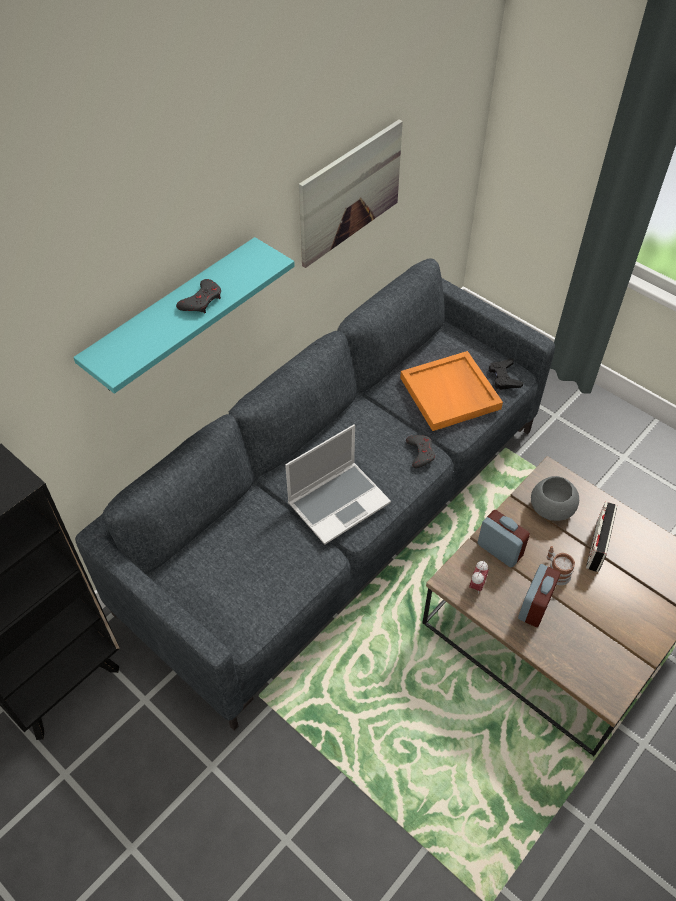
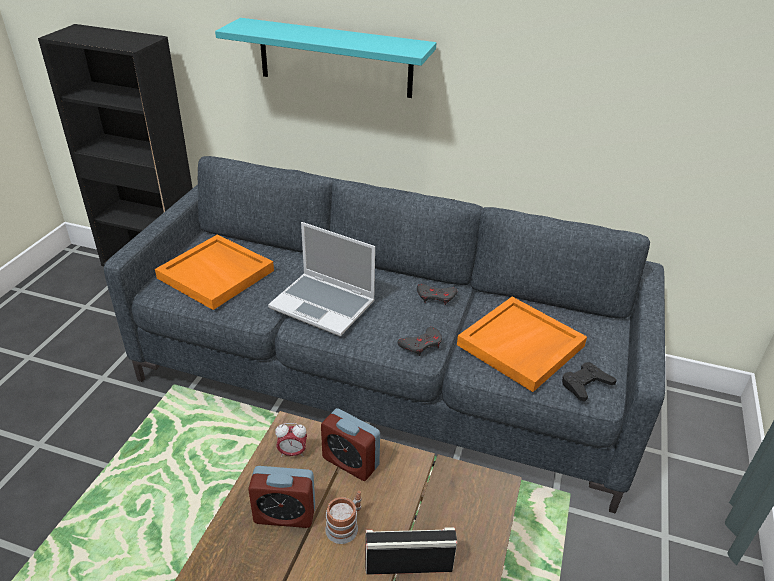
camera: 65 degrees right, 15 degrees down
grey game controller [176,279,221,313] -> grey game controller moved to [417,284,457,305]
picture [299,120,403,268] -> none
alarm clock [477,510,530,567] -> alarm clock turned 105 degrees clockwise [321,408,380,481]
grey bowl [531,476,579,521] -> none
none -> orange tray [155,234,274,310]

